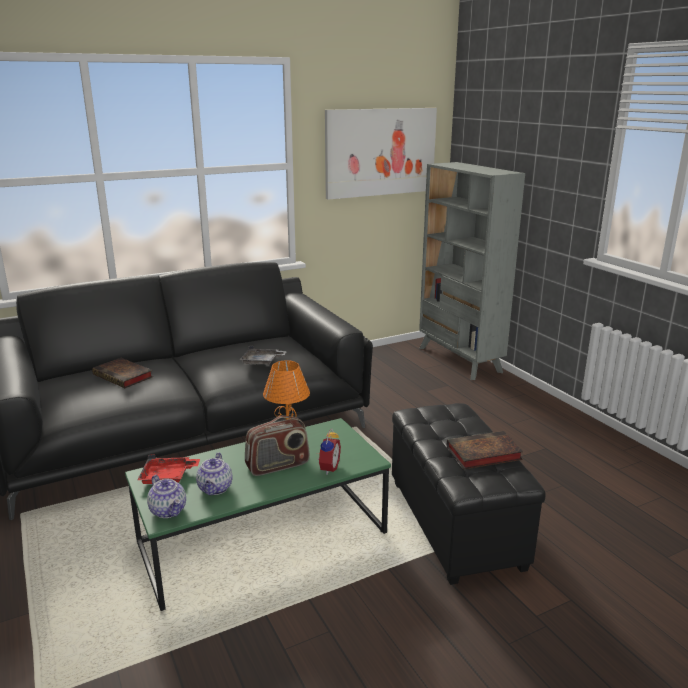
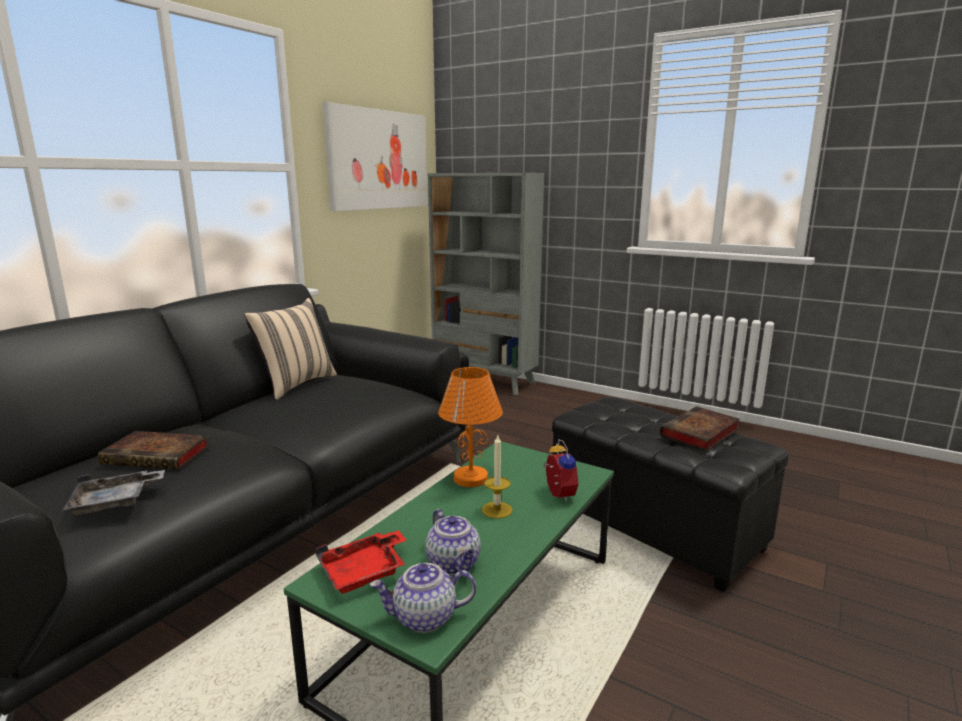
camera: 30 degrees left, 5 degrees down
teapot [147,475,186,518] -> teapot turned 150 degrees clockwise [370,563,476,633]
grey tray [240,346,287,365] -> grey tray moved to [63,470,165,515]
radio [245,416,310,476] -> candle [482,435,512,518]
none -> beige pillow [244,298,337,400]

